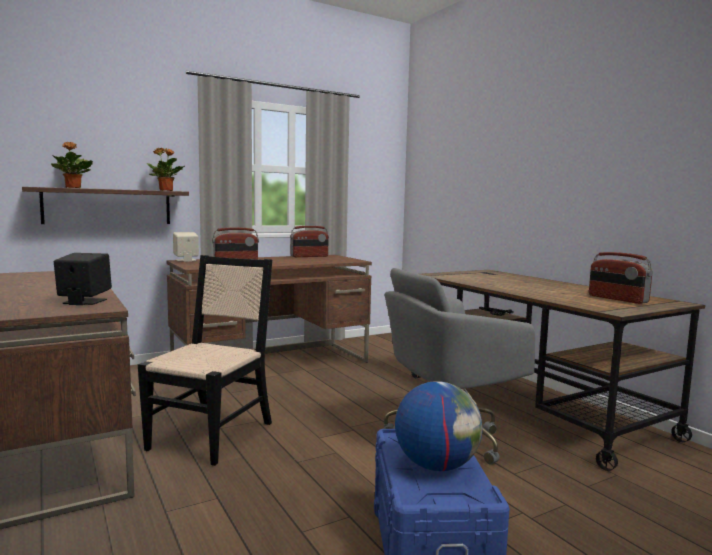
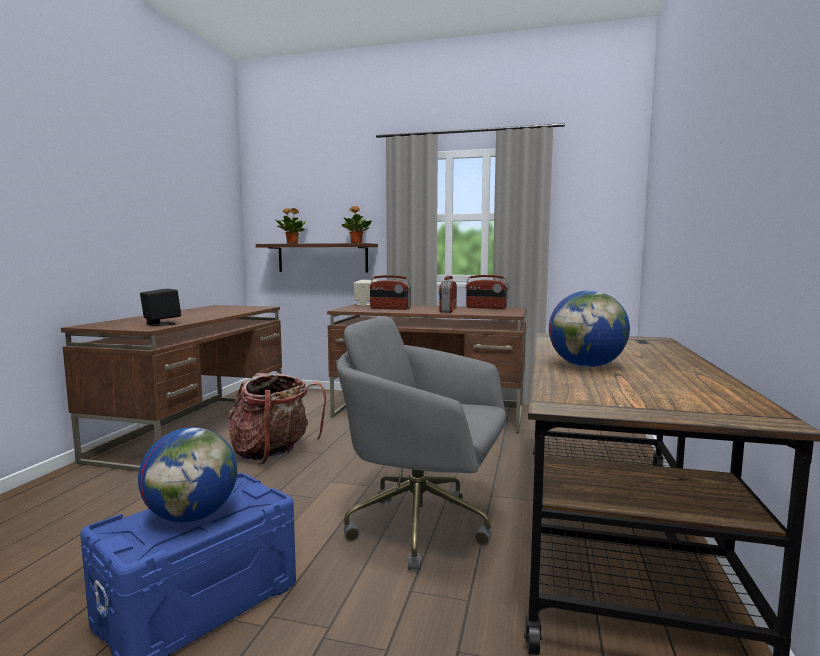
camera: 45 degrees right, 0 degrees up
chair [138,255,272,466] -> backpack [228,373,326,465]
radio [589,252,653,304] -> radio moved to [439,276,457,313]
none -> globe [549,290,630,367]

